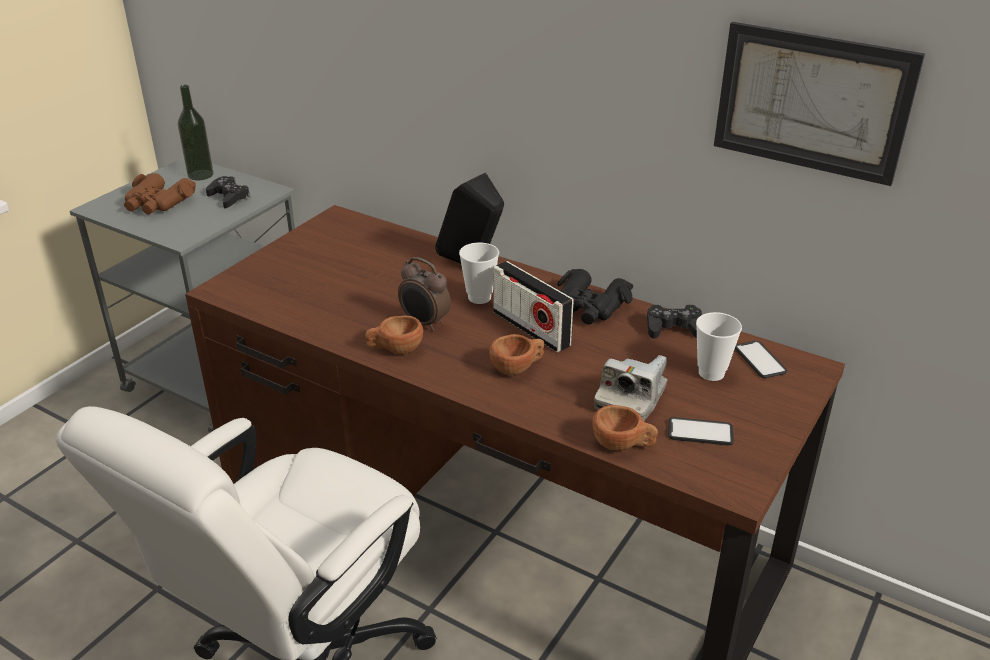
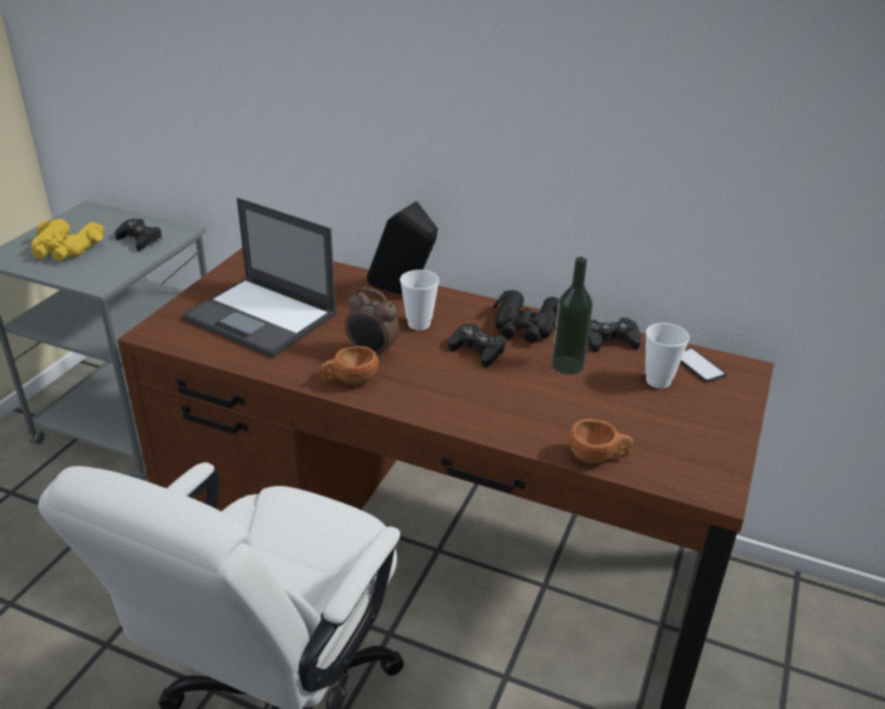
camera: 10 degrees left, 0 degrees up
brown binoculars [124,173,196,215] -> yellow binoculars [31,219,104,261]
bottle [178,85,213,180] -> bottle moved to [552,257,593,374]
brown cup [489,334,544,375] -> none
radio [493,261,574,352] -> black game controller [448,324,506,367]
camera [594,355,667,421] -> none
phone [668,417,734,445] -> none
picture [714,22,925,186] -> none
none -> laptop [182,198,337,358]

